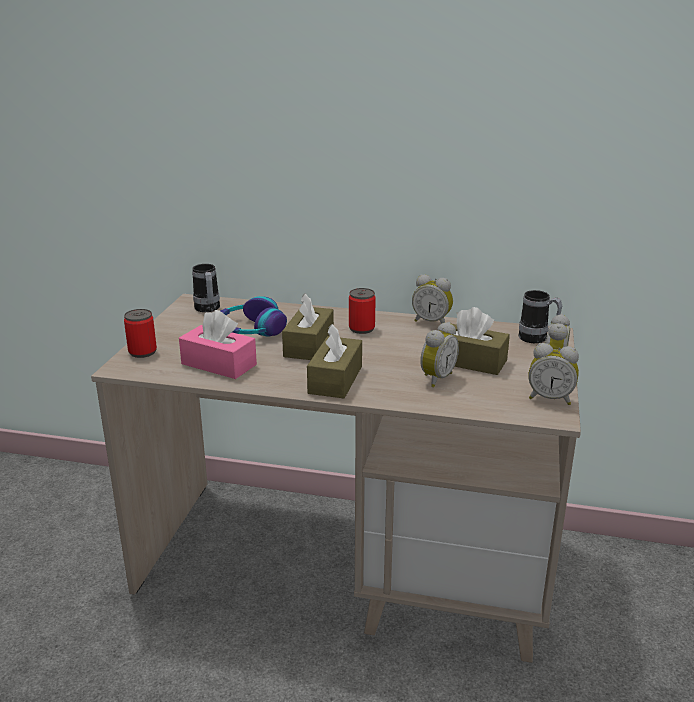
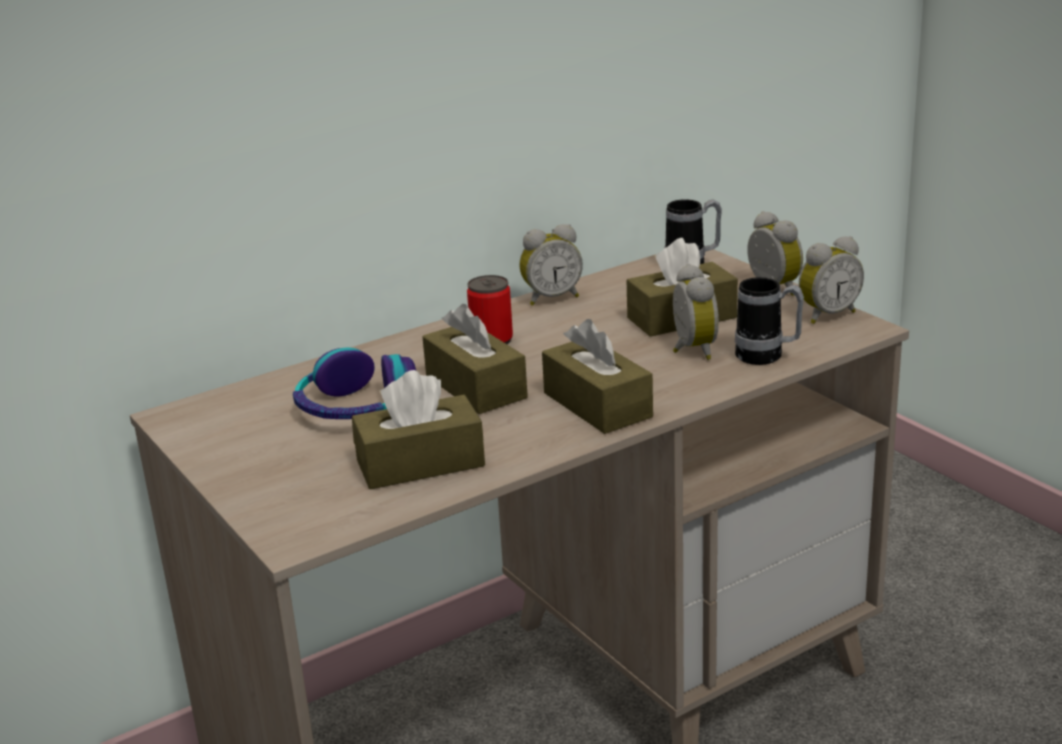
camera: 45 degrees left, 0 degrees up
can [124,309,157,358] -> none
pink tissue box [179,310,257,379] -> brown tissue box [352,370,485,489]
mug [192,264,220,312] -> mug moved to [735,277,804,365]

